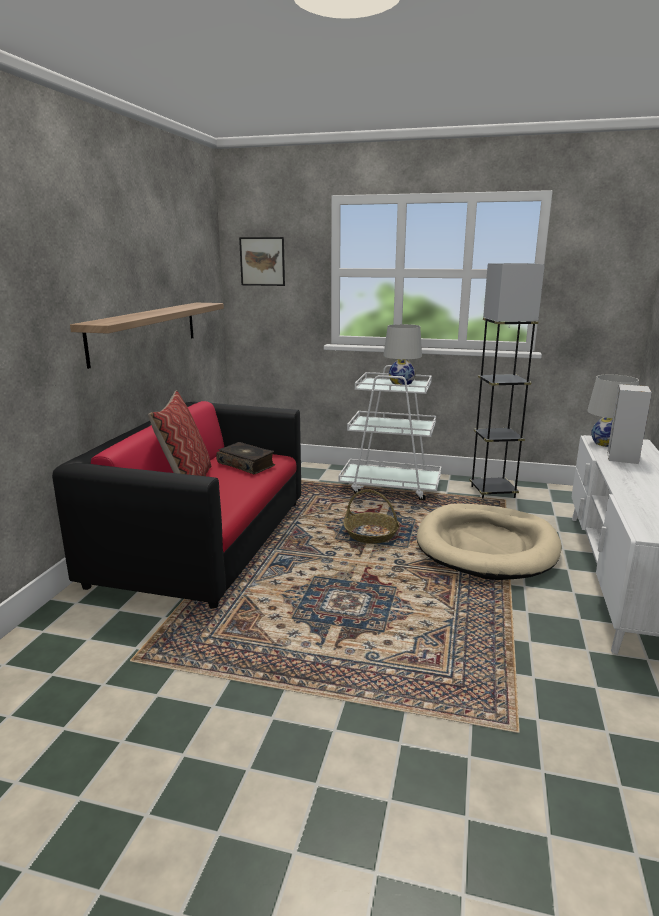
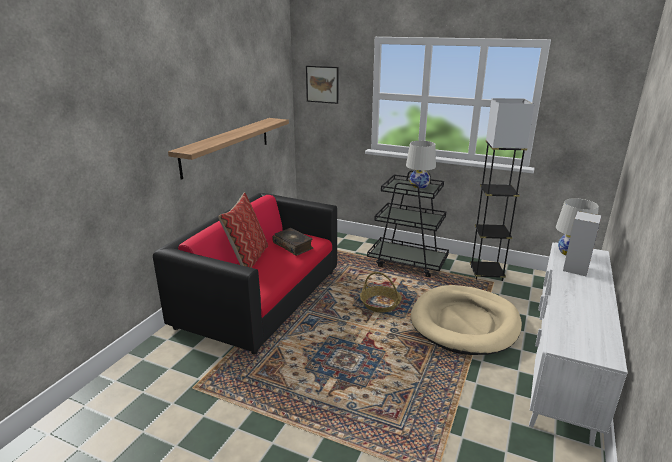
camera: 10 degrees right, 5 degrees up
white cart [338,365,442,500] -> black cart [367,170,449,277]

